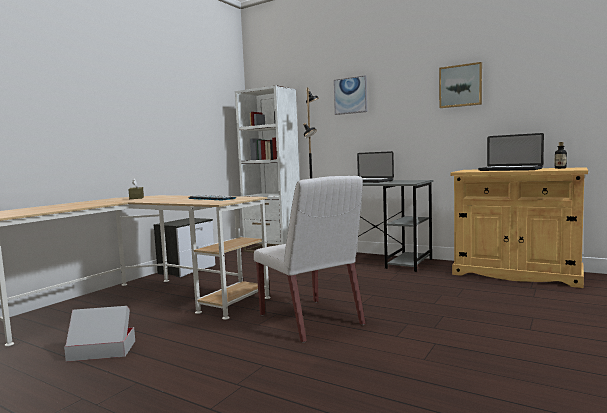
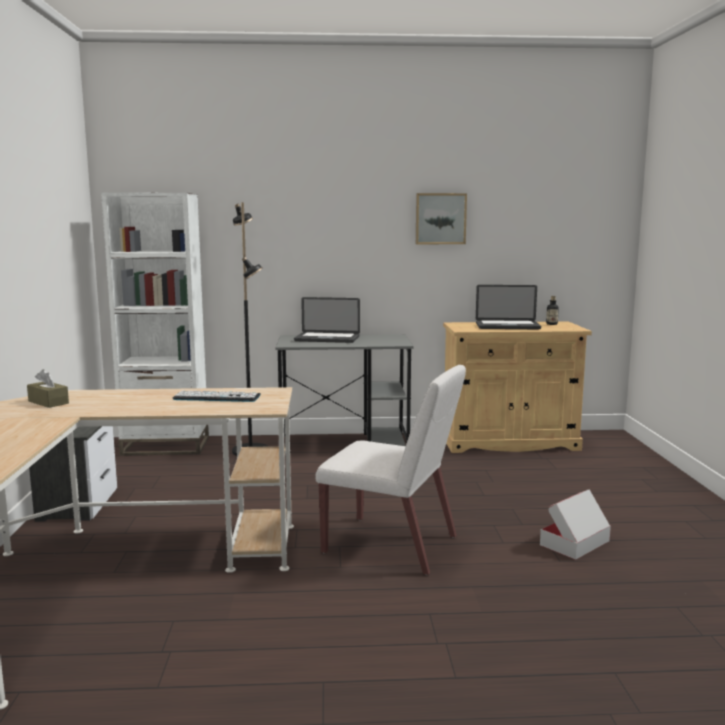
camera: 35 degrees left, 5 degrees up
cardboard box [64,306,135,362] -> cardboard box moved to [540,489,611,560]
picture [334,75,367,115] -> none

